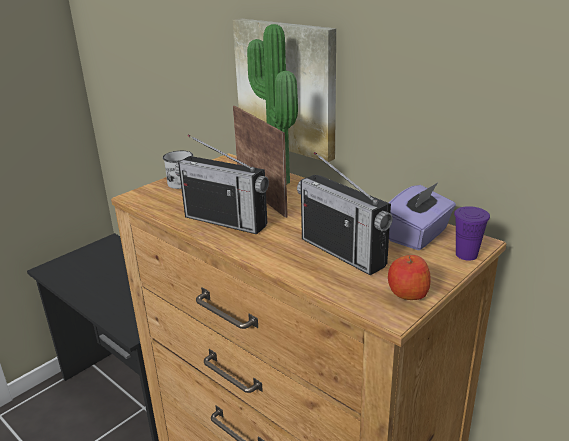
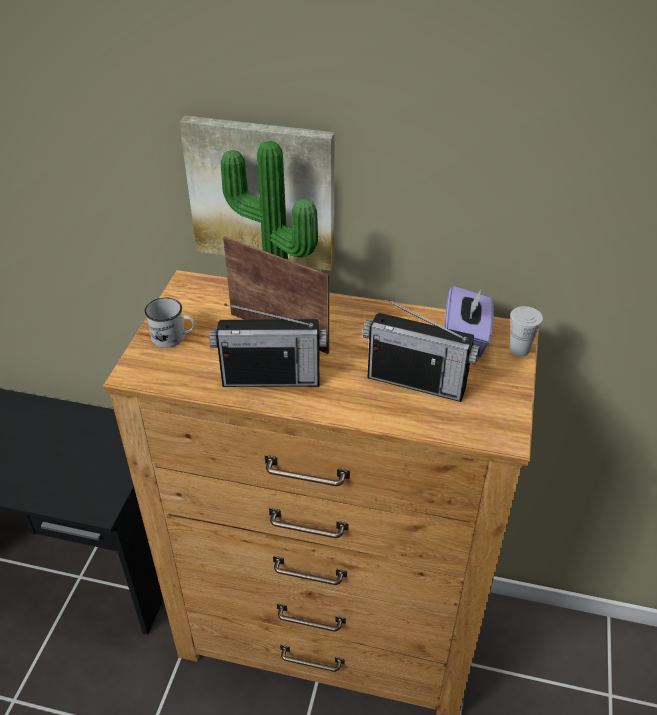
camera: 30 degrees left, 15 degrees up
apple [388,255,431,300] -> none
purple cup [454,206,490,261] -> white cup [510,306,543,356]

